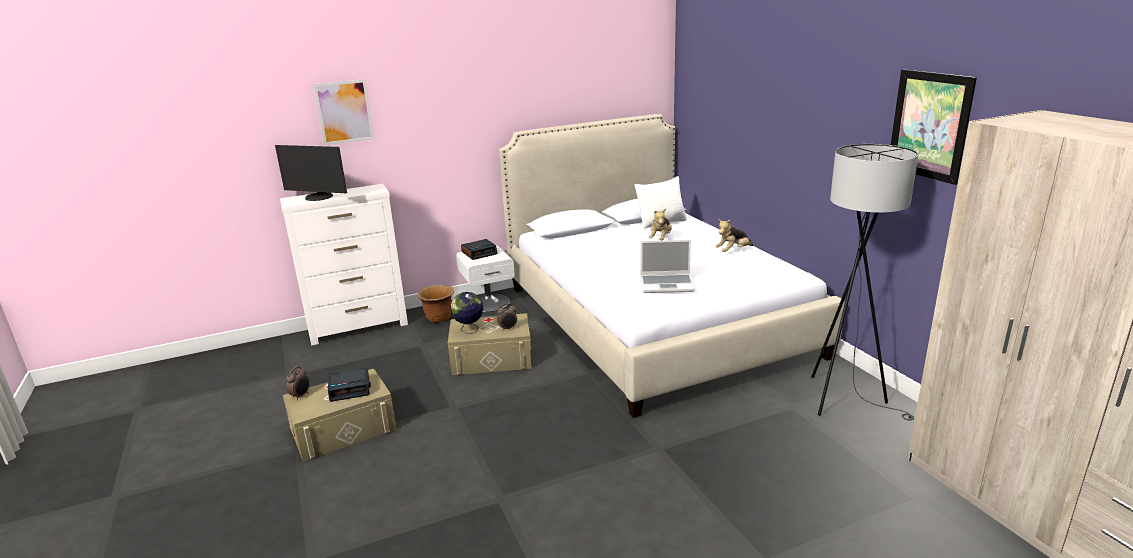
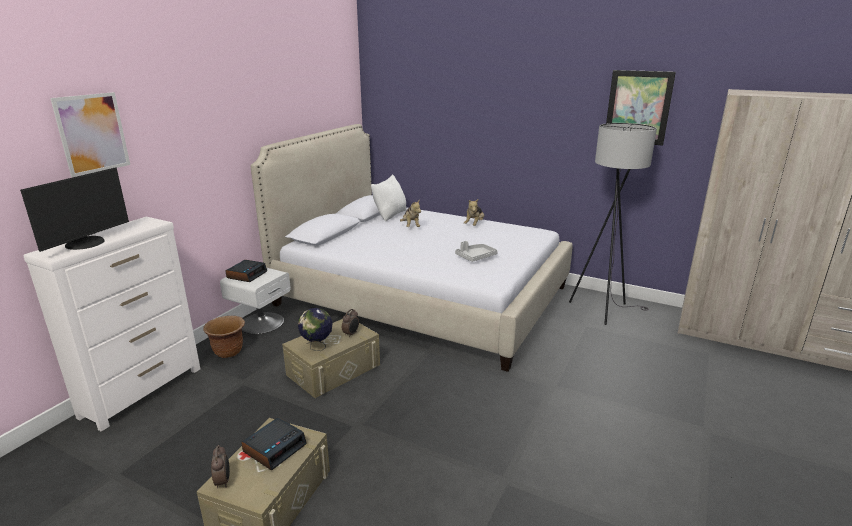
camera: 40 degrees left, 0 degrees up
monitor [275,145,347,201] -> monitor turned 45 degrees counterclockwise [20,167,129,252]
laptop [640,240,695,293] -> grey tray [455,241,498,262]

